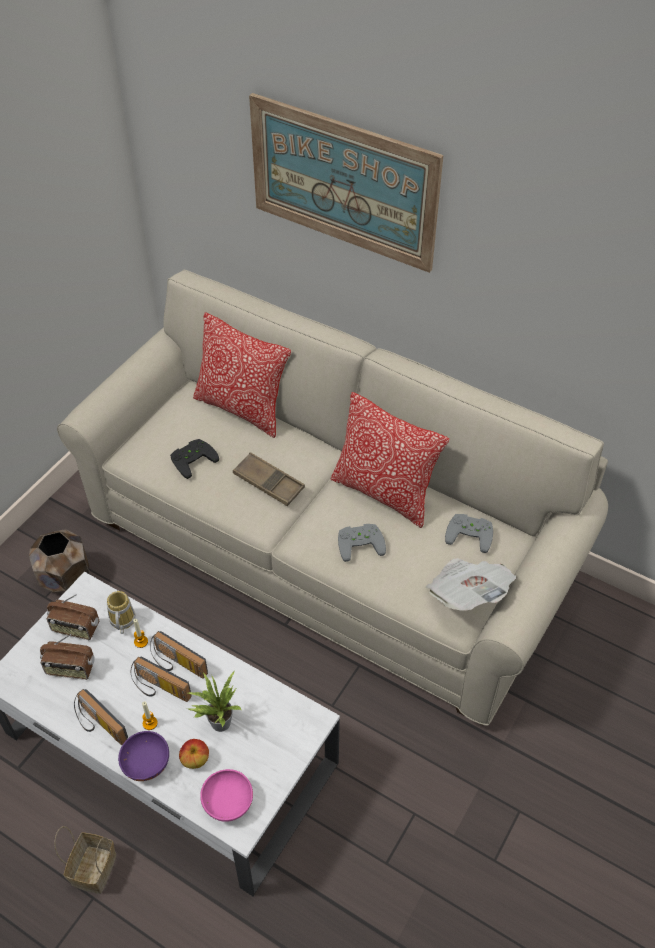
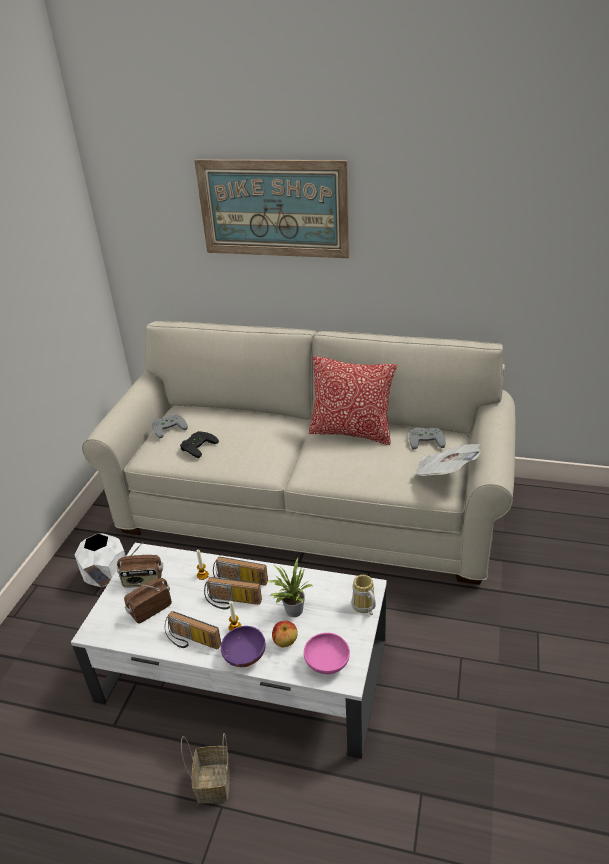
camera: 15 degrees left, 15 degrees down
brown planter [29,529,89,593] -> white planter [75,533,126,587]
radio [40,634,95,680] -> radio turned 150 degrees clockwise [124,578,172,624]
mug [107,591,136,634] -> mug moved to [351,575,376,615]
pillow [193,312,291,438] -> none
brown tray [233,452,305,506] -> none
grey game controller [338,524,386,562] -> grey game controller moved to [152,414,188,439]

